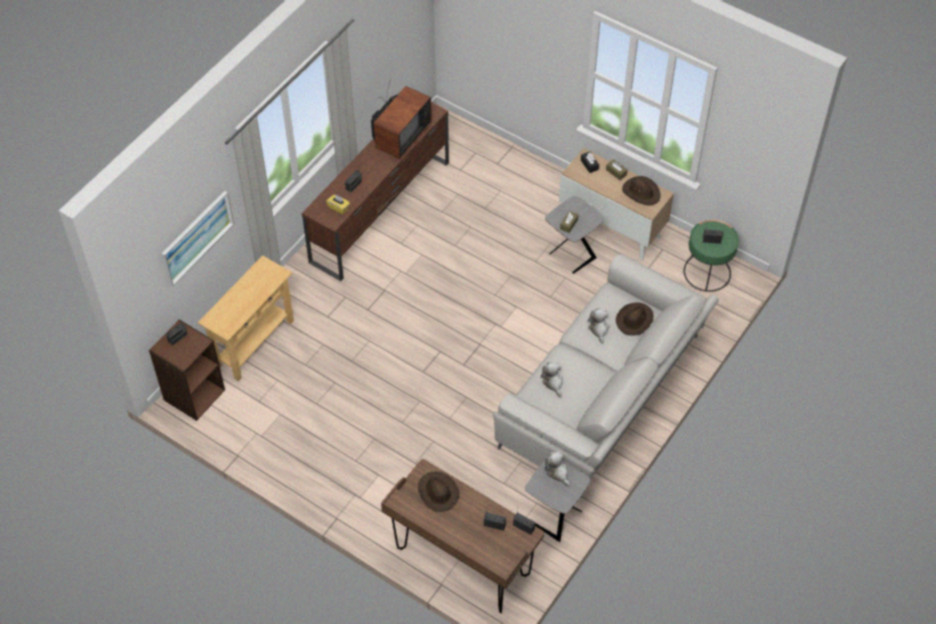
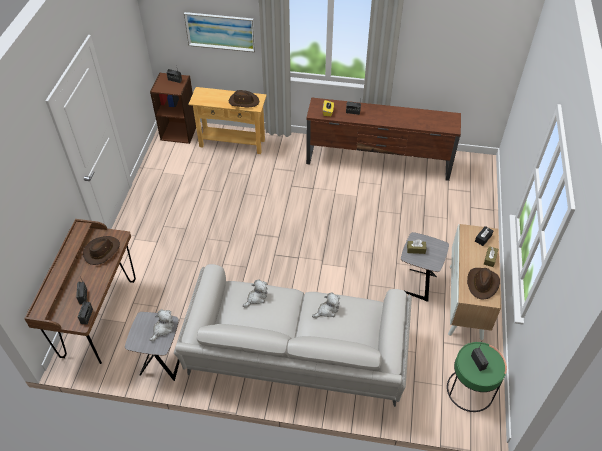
camera: 65 degrees right, 5 degrees down
television [371,78,432,159] -> none
brown hat [616,302,654,336] -> brown hat moved to [229,90,259,107]

